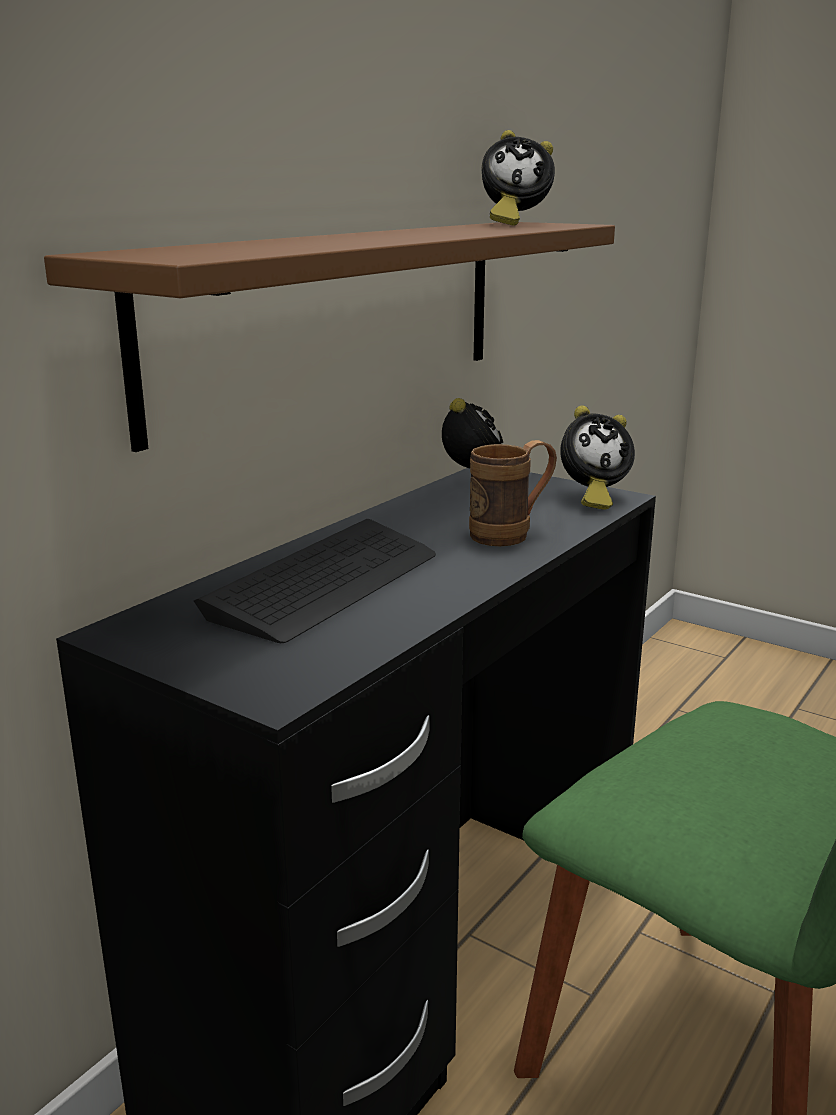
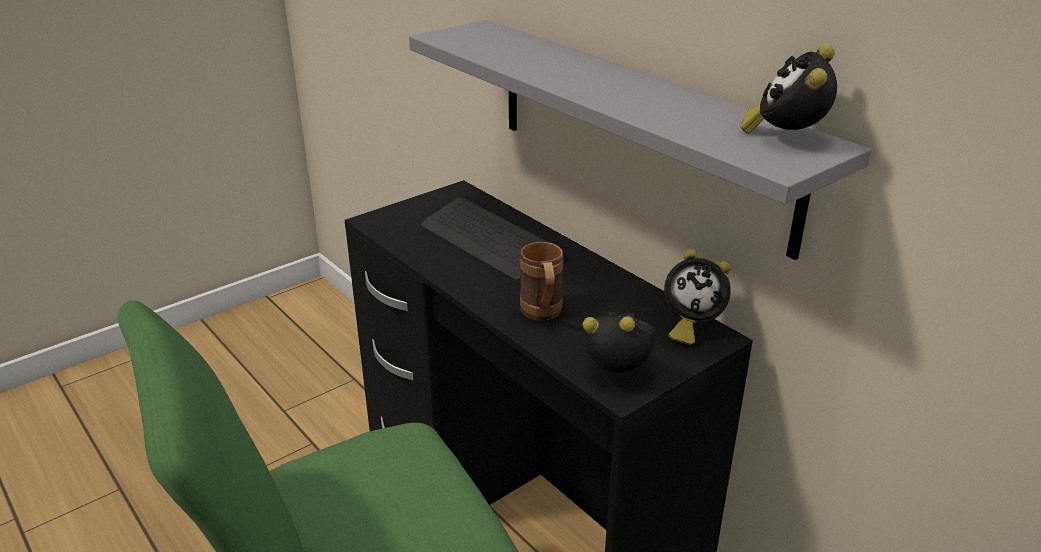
camera: 105 degrees right, 10 degrees up
brown shelf [44,222,615,452] -> grey shelf [409,20,871,260]
alarm clock [560,405,635,510] -> alarm clock turned 105 degrees clockwise [583,312,656,373]

